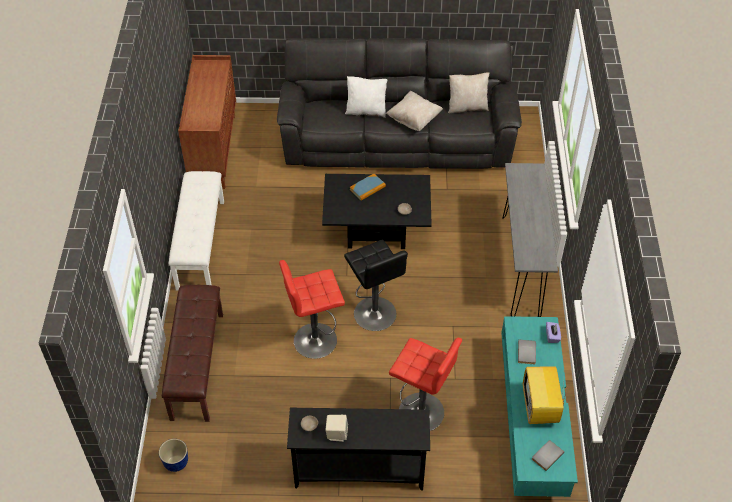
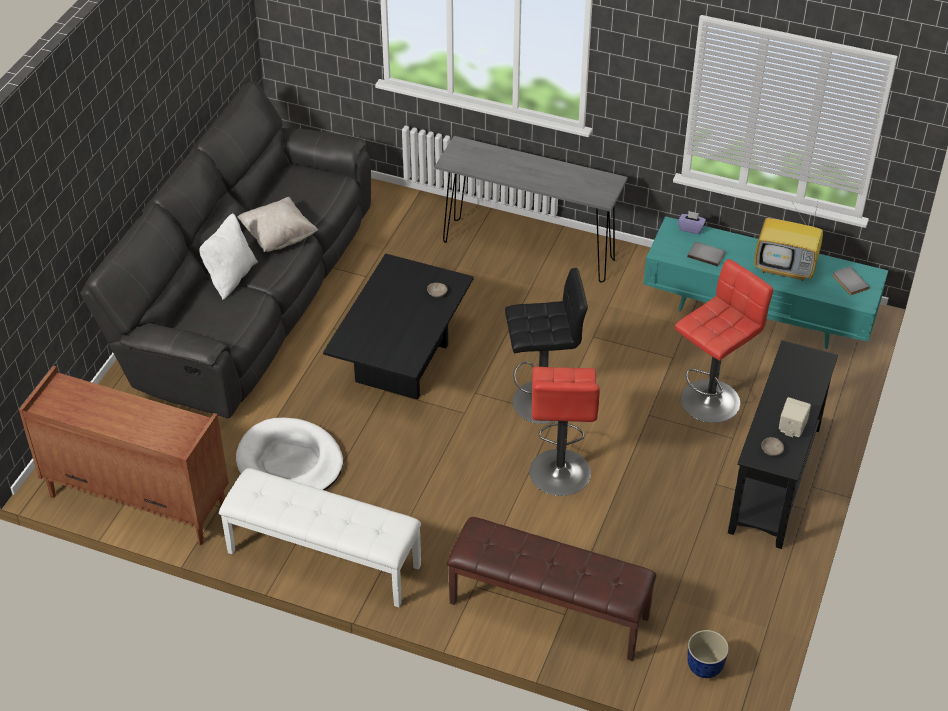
camera: 70 degrees left, 5 degrees down
book [350,174,386,201] -> none
beige pillow [448,72,489,113] -> none
none -> white dog bed [236,417,343,490]

